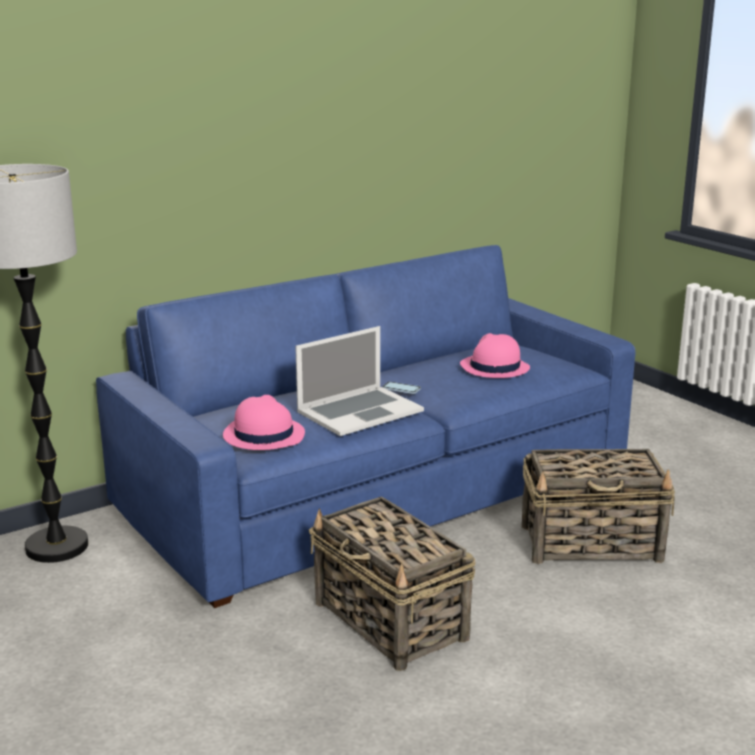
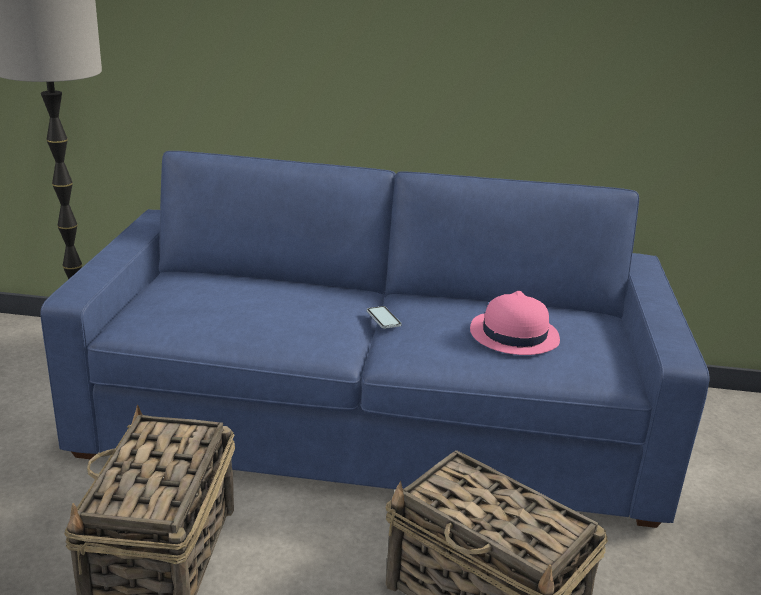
camera: 40 degrees right, 5 degrees up
pink hat [223,395,305,450] -> none
laptop [295,326,424,436] -> none

